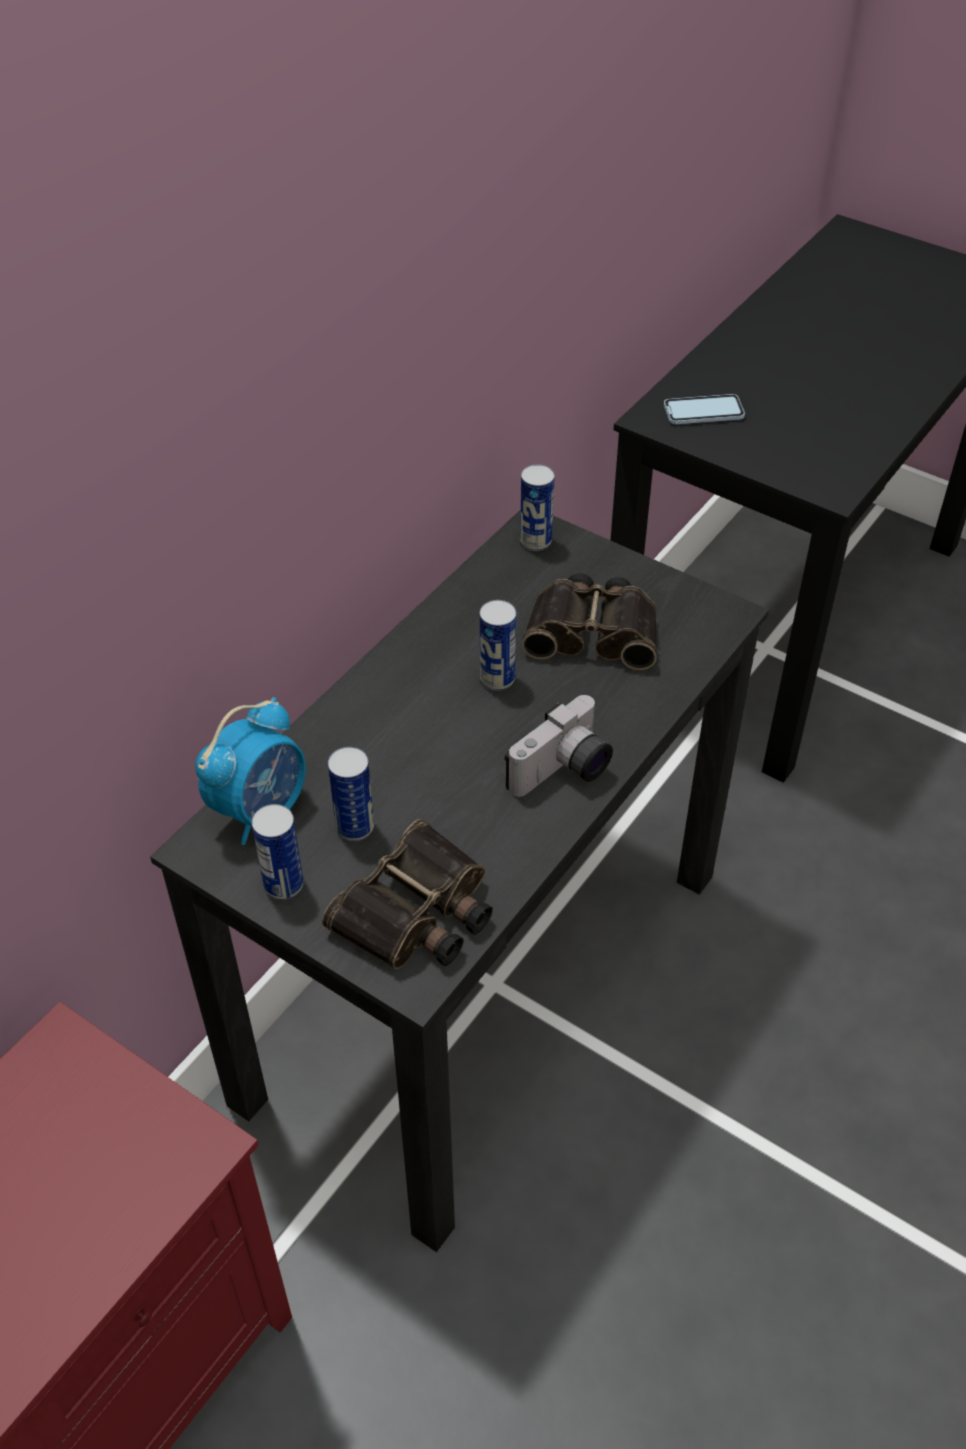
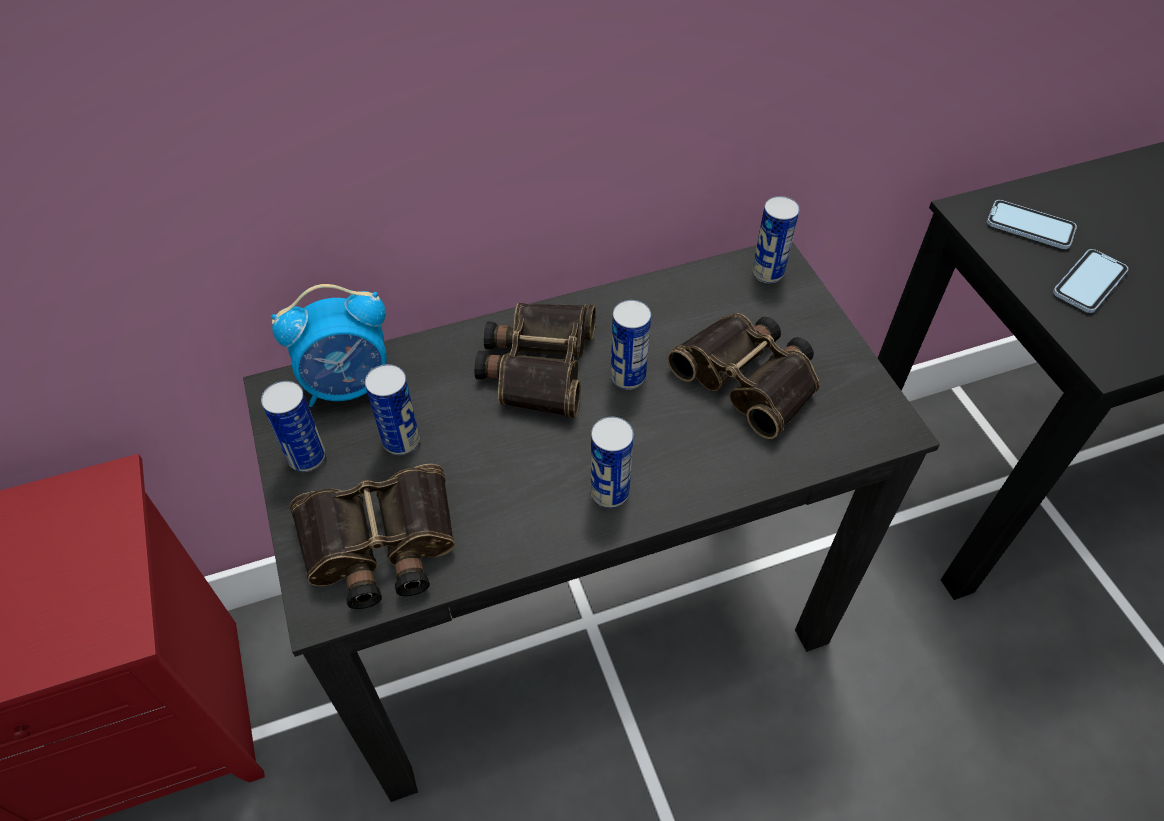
camera: 35 degrees right, 5 degrees up
camera [504,695,613,797] -> can [590,417,634,508]
none -> binoculars [474,303,596,418]
none -> phone [1053,249,1128,313]

